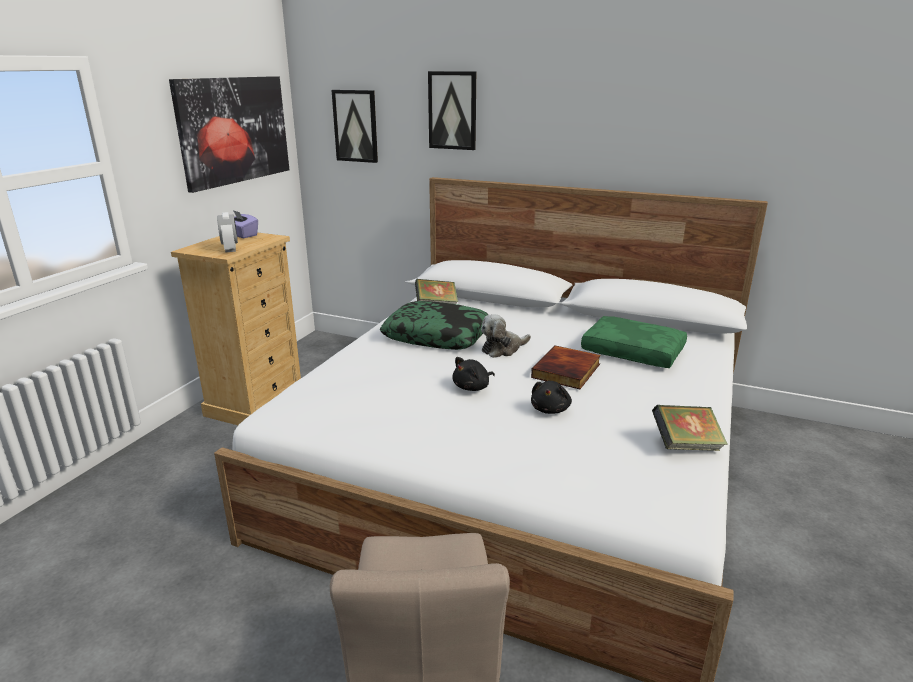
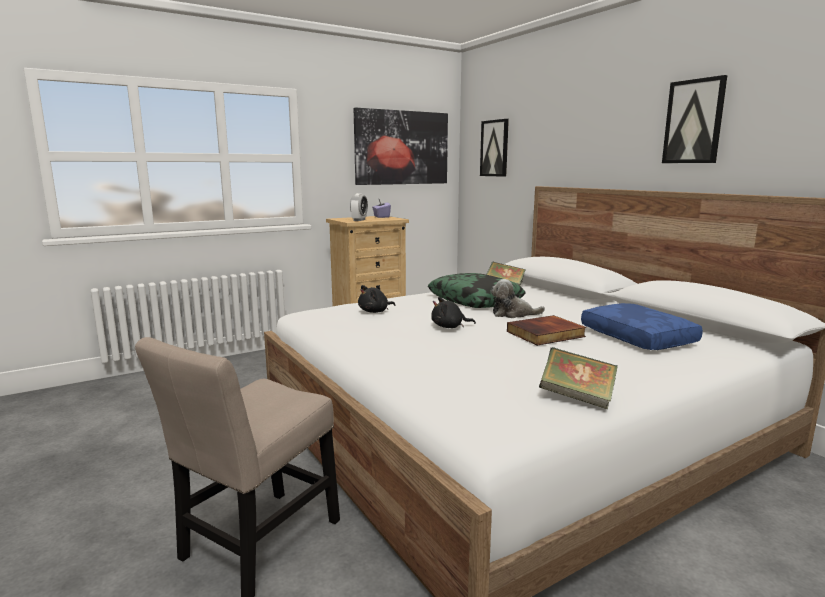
camera: 35 degrees right, 10 degrees down
picture [428,71,476,150] -> picture moved to [662,75,727,163]
black plush toy [531,381,572,414] -> black plush toy moved to [358,285,395,313]
green pillow [581,316,687,368] -> blue pillow [581,303,703,350]

